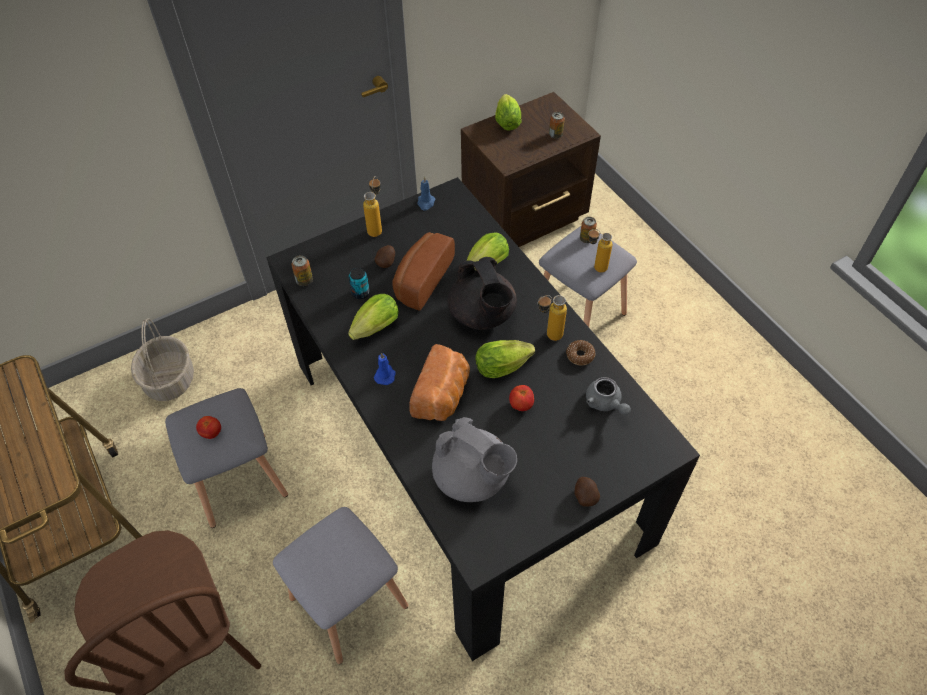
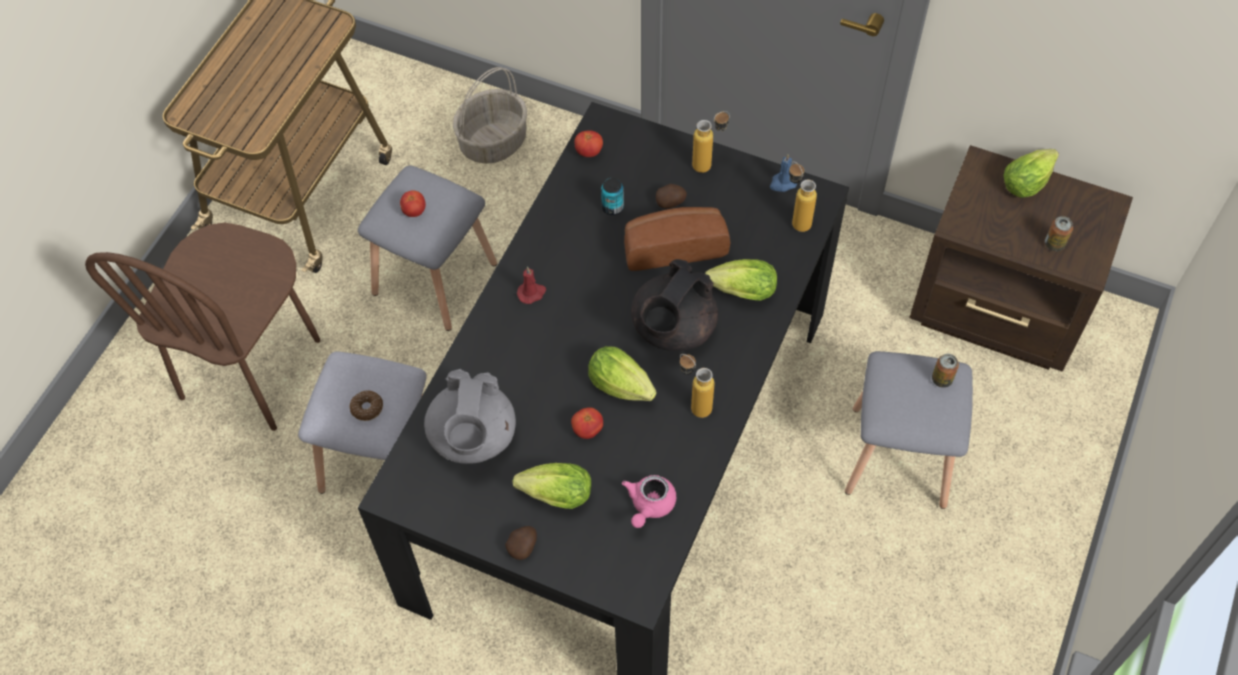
camera: 55 degrees right, 5 degrees up
can [291,255,313,286] -> tomato [575,130,603,157]
lettuce [348,294,399,340] -> lettuce moved to [513,463,592,509]
blue candle [374,352,396,385] -> red candle [517,267,546,304]
bread [409,344,470,421] -> none
donut [566,340,596,366] -> donut moved to [350,390,383,421]
grey teapot [586,377,631,415] -> pink teapot [622,475,676,528]
bottle [588,229,612,273] -> bottle moved to [789,161,817,232]

